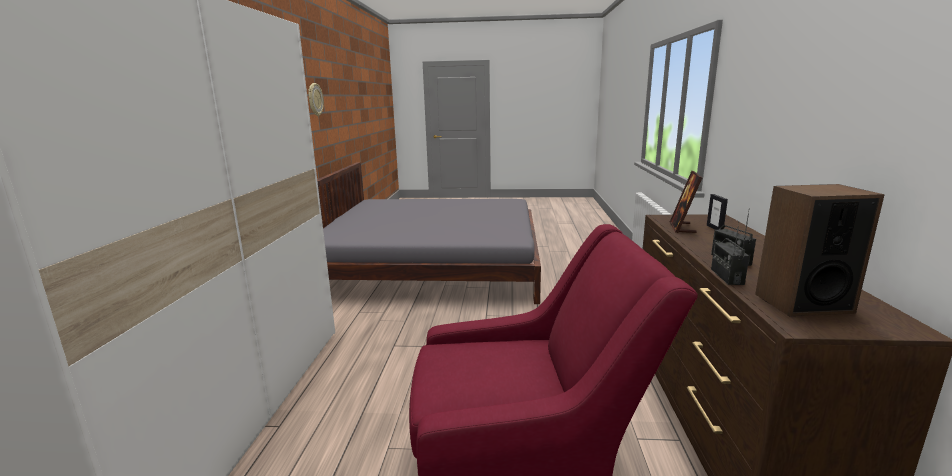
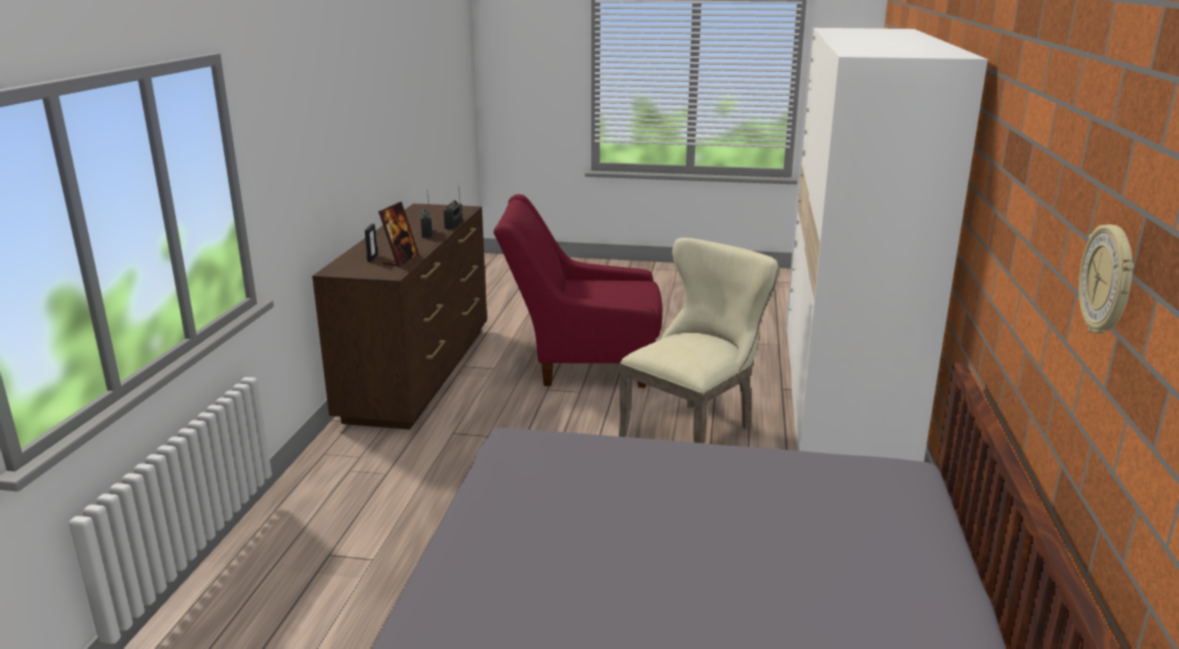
camera: 175 degrees left, 5 degrees up
speaker [755,184,885,316] -> none
none -> beige chair [619,238,779,443]

